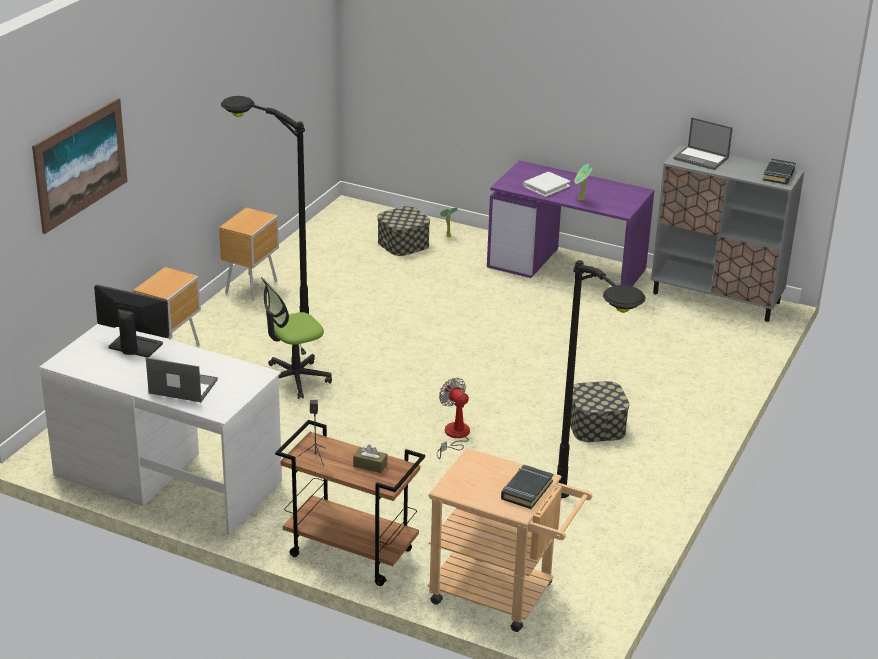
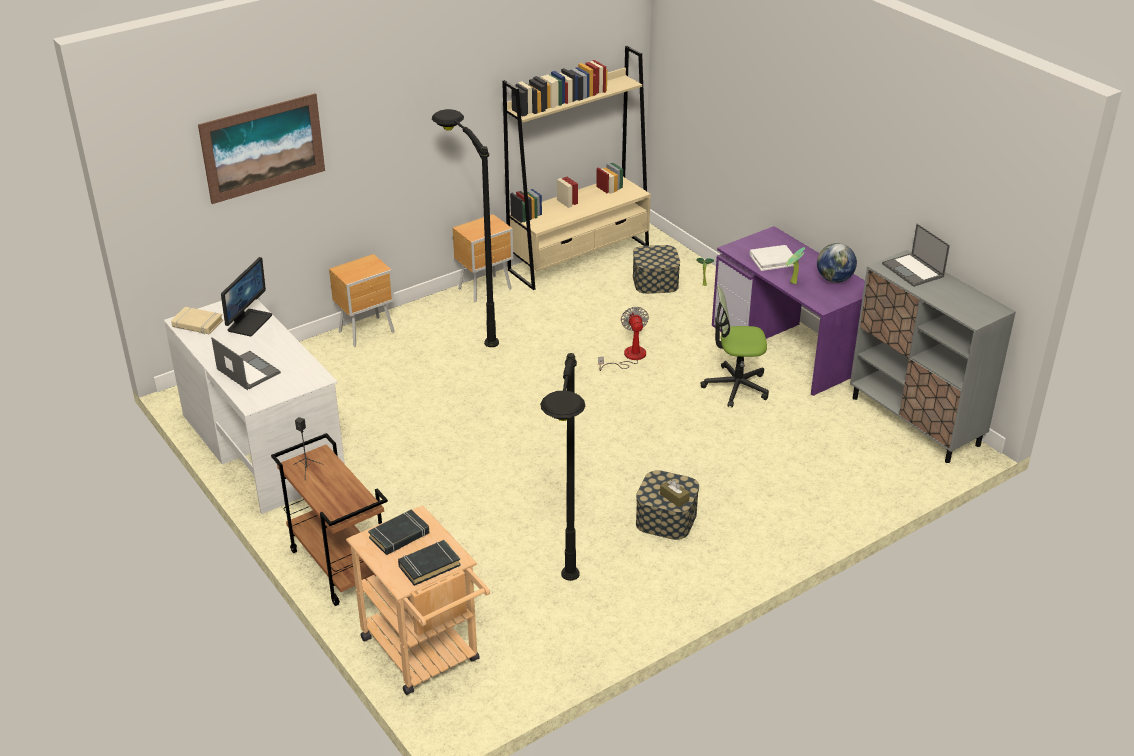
camera: 30 degrees right, 5 degrees up
monitor [94,285,169,357] -> monitor turned 60 degrees clockwise [221,257,272,336]
office chair [261,277,332,399] -> office chair moved to [700,286,769,407]
brown tissue box [353,445,387,473] -> brown tissue box moved to [660,479,690,507]
fan [437,378,470,459] -> fan moved to [598,307,649,371]
black book [763,159,796,184] -> black book moved to [368,510,429,555]
none -> beige book [171,307,223,334]
none -> beige bookcase [502,46,651,290]
none -> globe [817,243,857,283]

